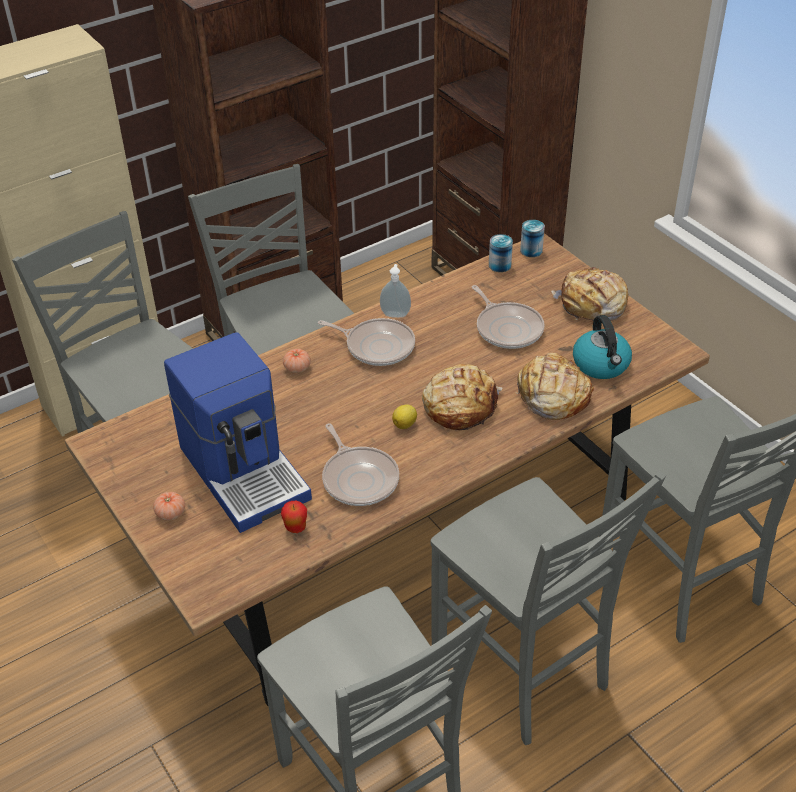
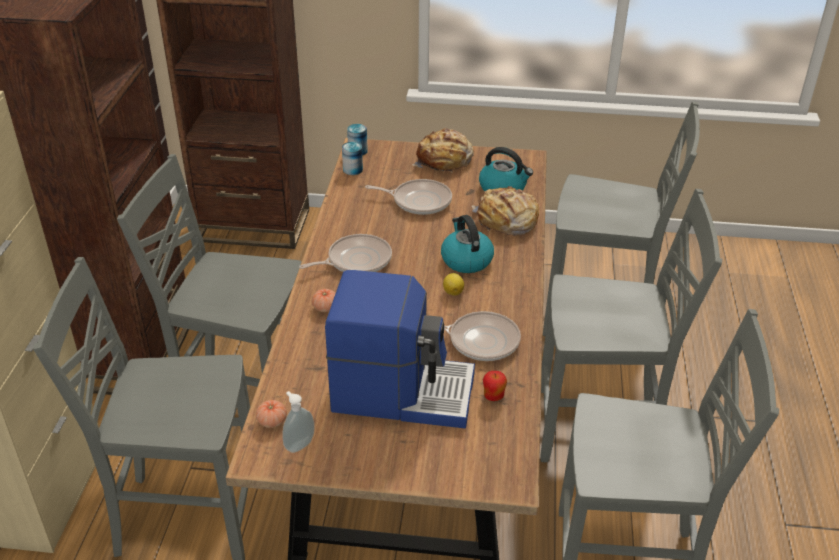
camera: 50 degrees left, 5 degrees down
tomato [153,492,185,521] -> tomato moved to [256,400,287,428]
soap dispenser [380,264,411,318] -> soap dispenser moved to [282,391,315,453]
bread [422,364,503,430] -> kettle [441,215,494,273]

